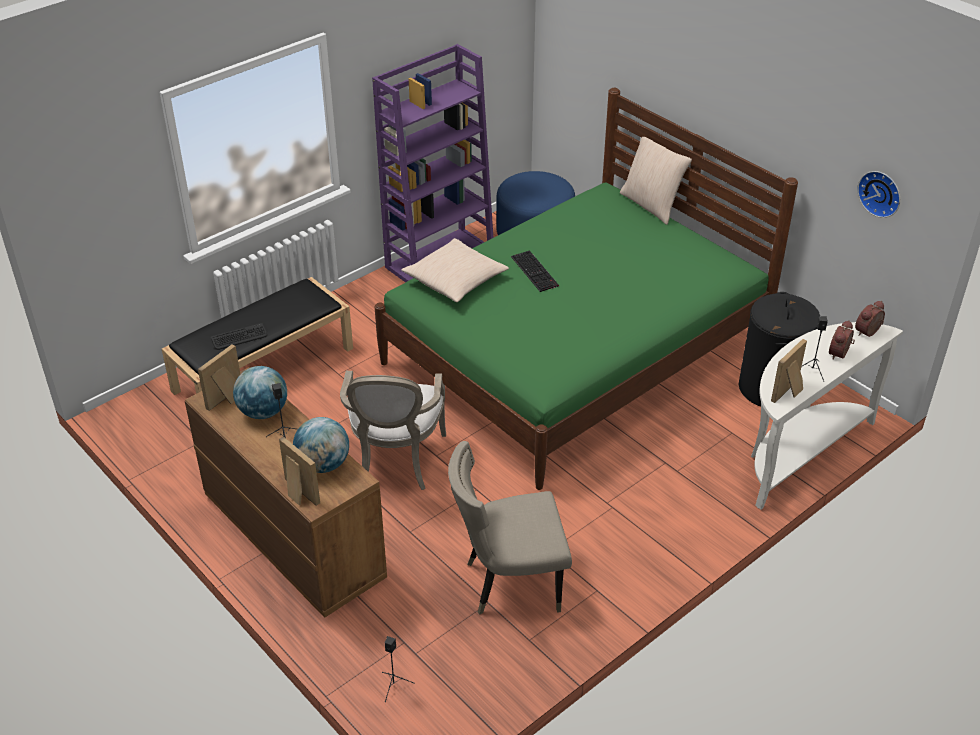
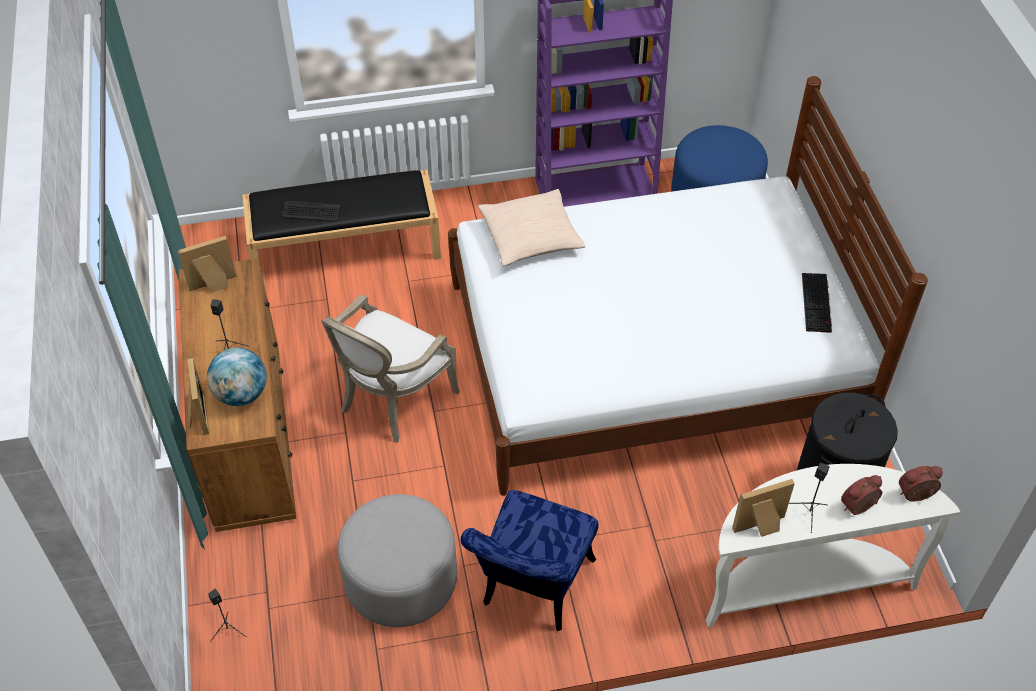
camera: 30 degrees right, 10 degrees up
globe [233,366,287,419] -> none
green bed [375,88,798,490] -> white bed [448,76,928,496]
beige chair [448,441,572,615] -> grey ottoman [337,494,457,627]
keyboard [511,250,559,292] -> keyboard moved to [802,273,832,333]
beige pillow [620,137,692,225] -> none
wall clock [857,171,900,218] -> none
none -> blue chair [460,490,598,631]

